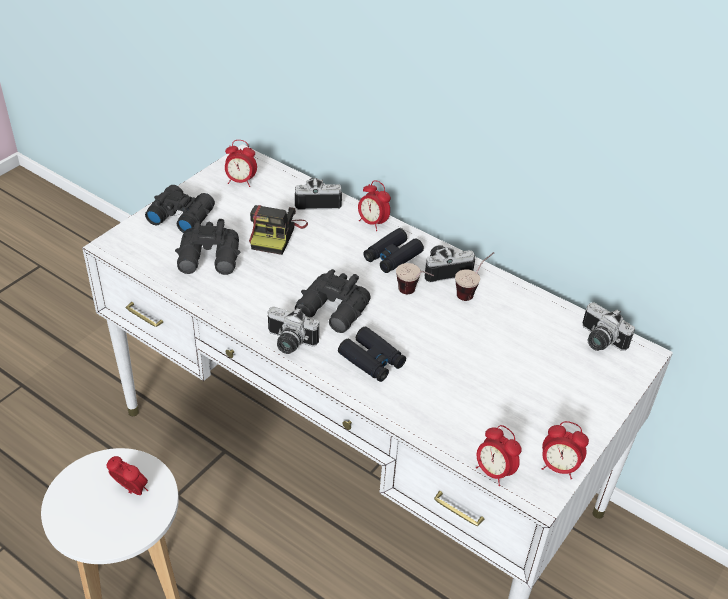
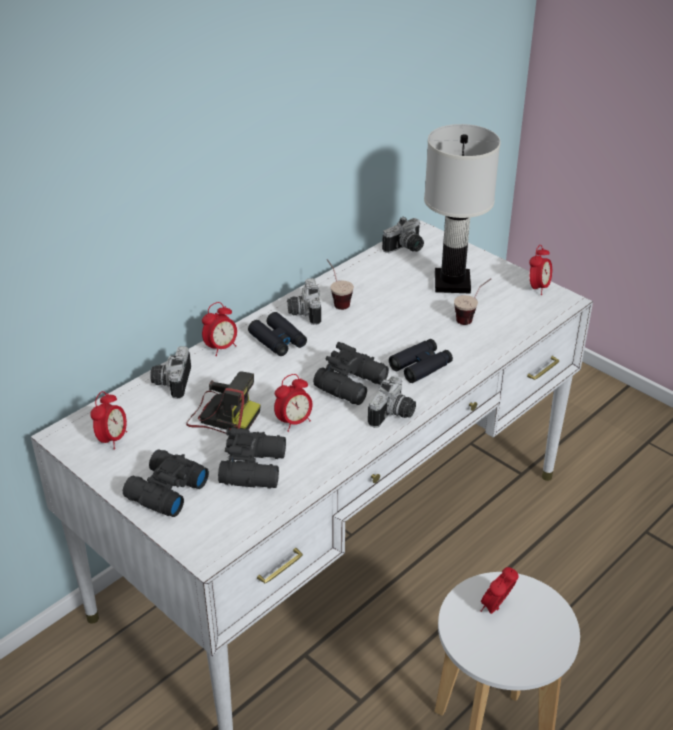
camera: 80 degrees left, 5 degrees down
cup [396,263,434,294] -> cup moved to [454,278,491,325]
alarm clock [476,425,522,486] -> alarm clock moved to [274,374,312,432]
none -> white table lamp [424,124,501,293]

